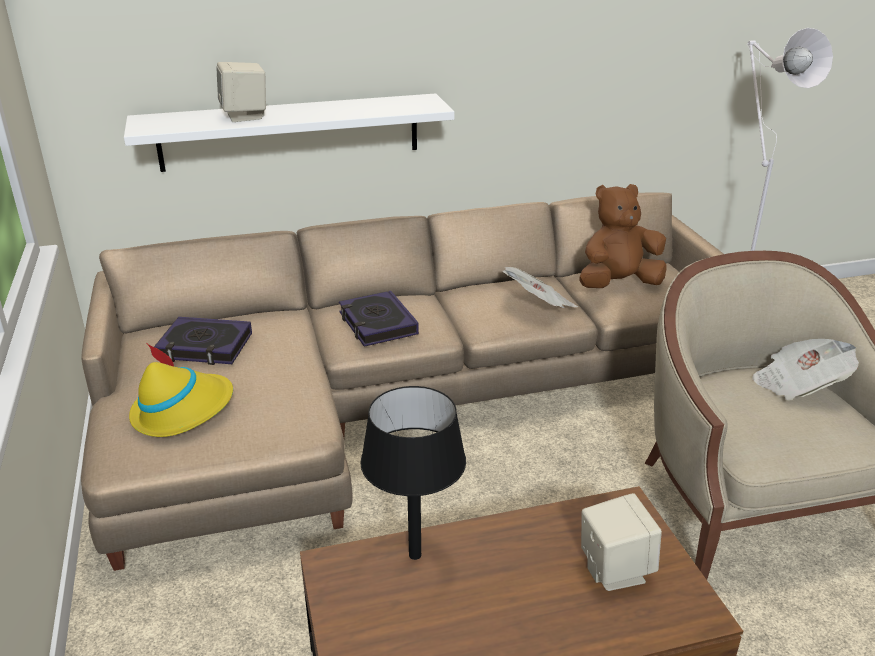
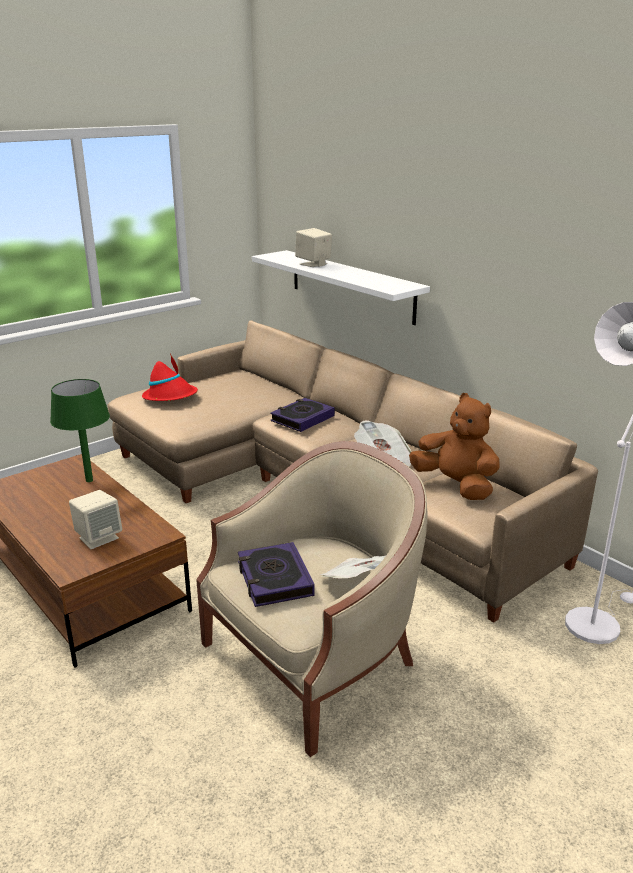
camera: 65 degrees right, 5 degrees down
yellow hat [129,343,233,437] -> red hat [142,353,198,401]
book [154,317,252,365] -> book moved to [238,542,315,607]
black table lamp [360,386,466,560] -> green table lamp [50,379,110,482]

